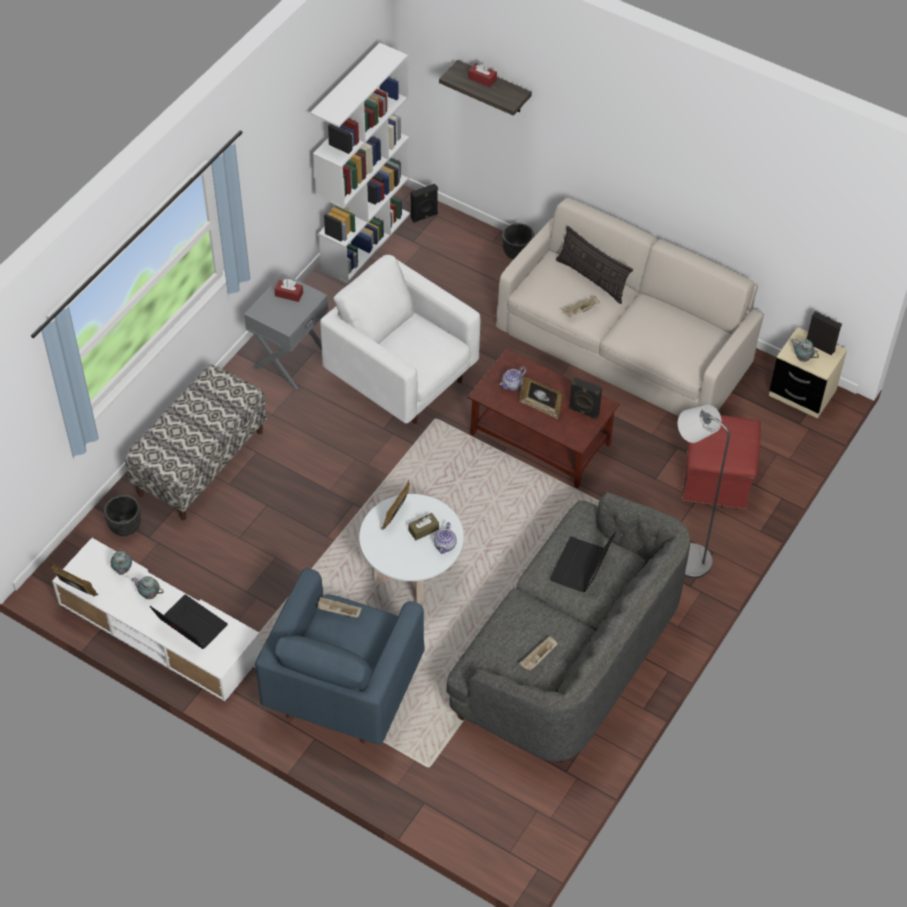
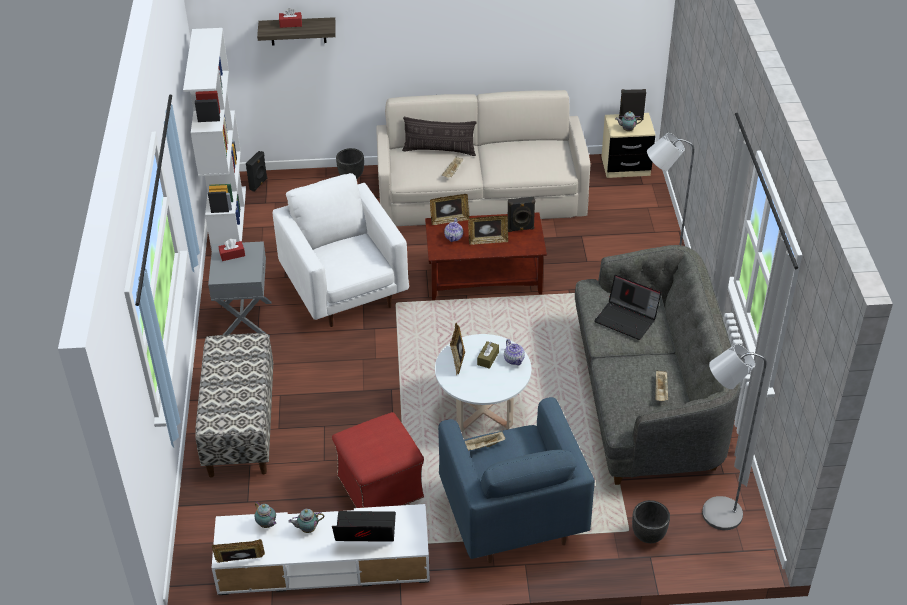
camera: 35 degrees left, 10 degrees down
black planter [104,495,141,536] -> black planter moved to [632,500,670,543]
white armchair [320,255,480,424] -> white armchair turned 60 degrees clockwise [272,173,409,327]
laptop [550,531,616,592] -> laptop turned 45 degrees counterclockwise [594,275,661,340]
red ottoman [682,415,761,510] -> red ottoman moved to [332,412,424,508]
none -> picture frame [430,194,469,225]
none -> grey floor lamp [702,344,766,530]

